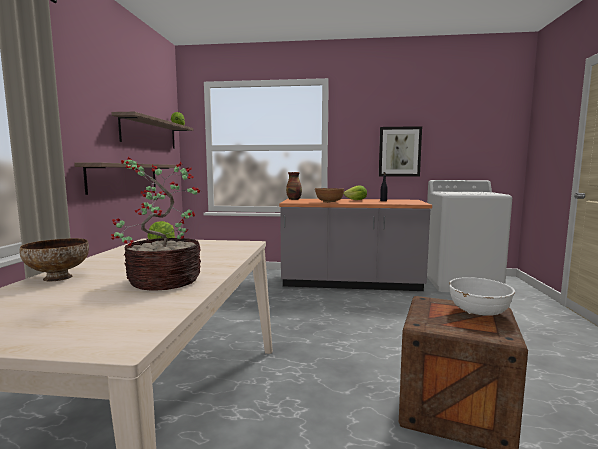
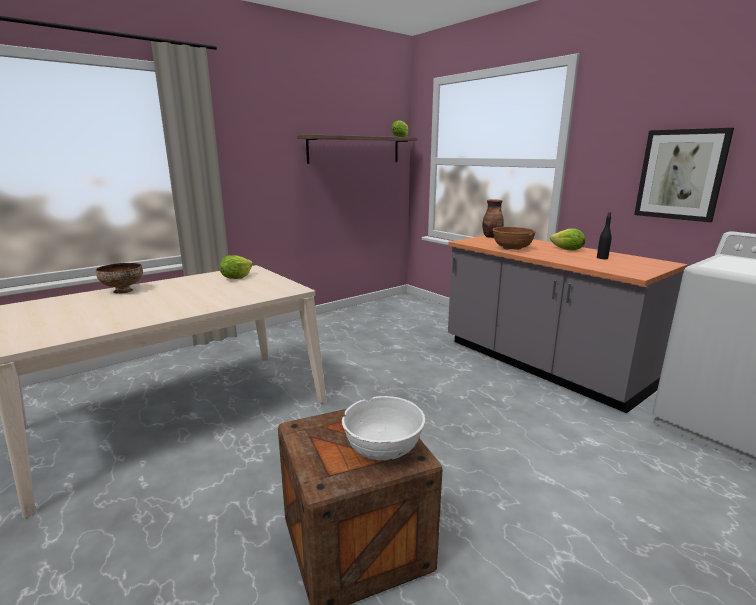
camera: 45 degrees right, 10 degrees up
shelf [75,163,176,195] -> none
potted plant [111,157,203,291] -> none

